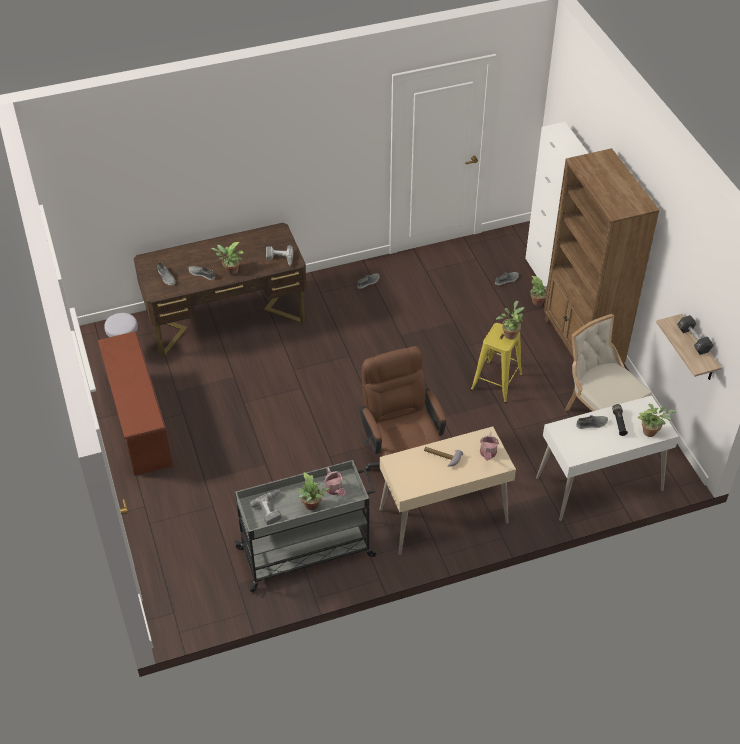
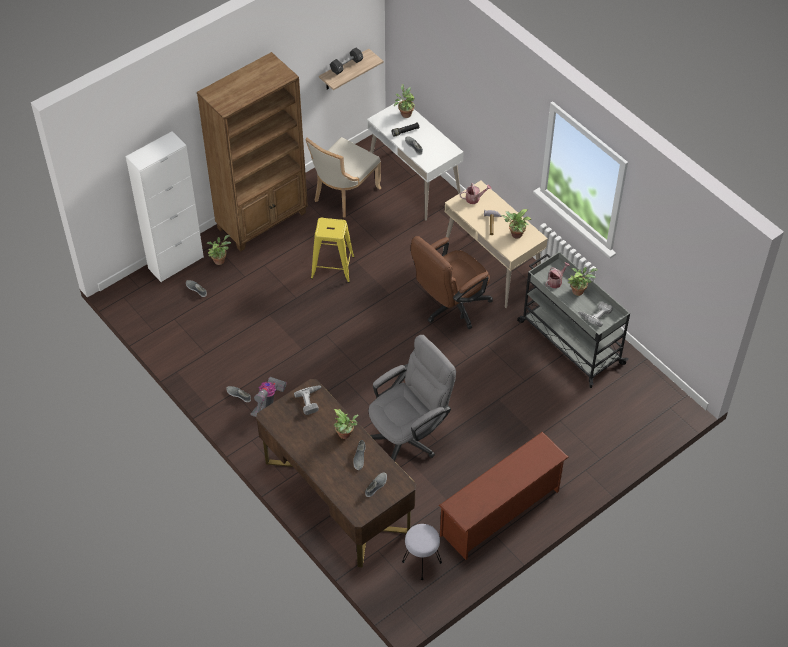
camera: 110 degrees left, 5 degrees up
potted plant [496,301,525,339] -> potted plant moved to [501,209,531,239]
none -> vacuum cleaner [250,377,287,417]
none -> grey office chair [369,335,456,461]

